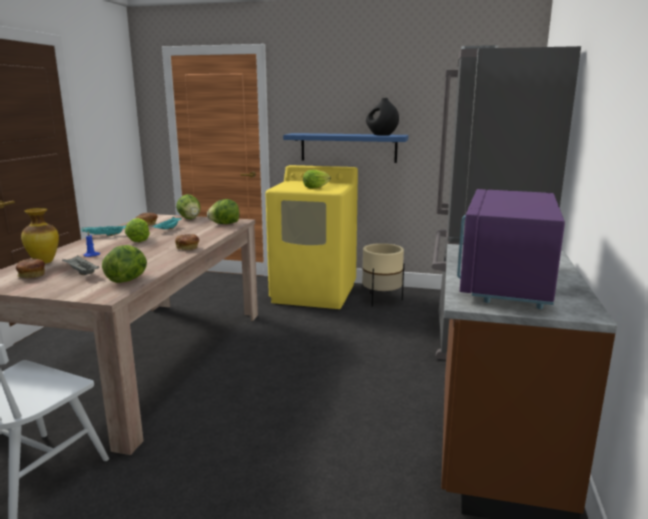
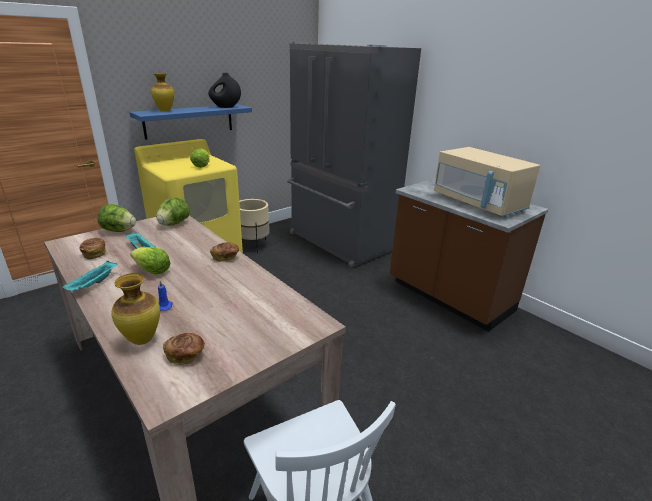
camera: 55 degrees left, 10 degrees up
grey tray [62,256,99,275] -> none
lettuce [102,245,147,283] -> none
purple microwave [457,189,565,309] -> beige microwave [434,147,540,217]
none -> vase [151,73,174,111]

